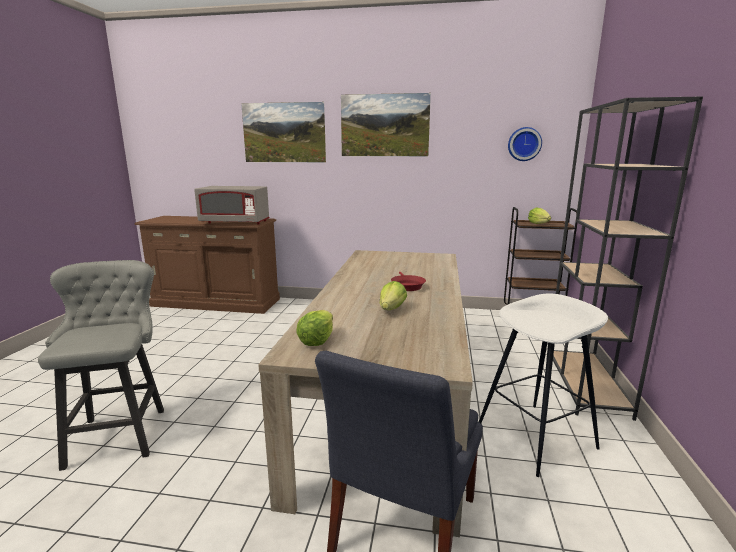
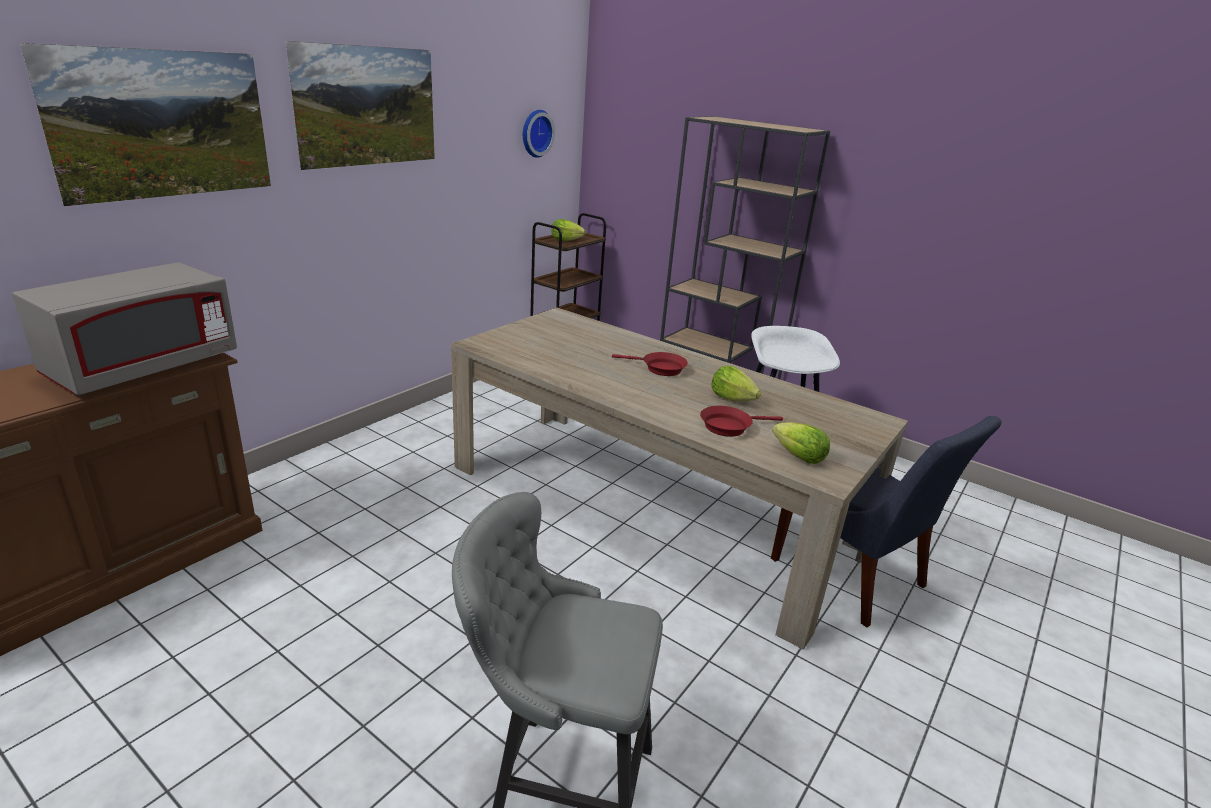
camera: 65 degrees left, 10 degrees up
none -> red frying pan [700,406,783,437]

